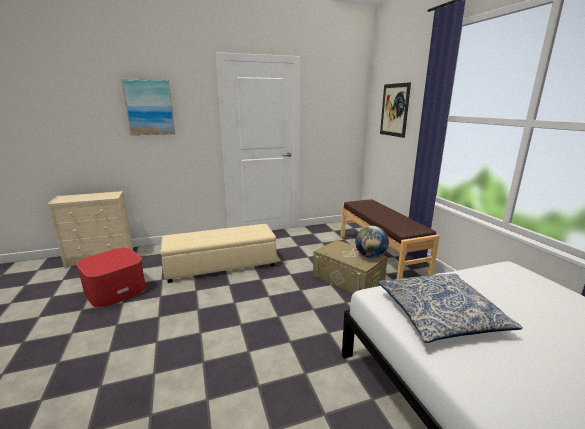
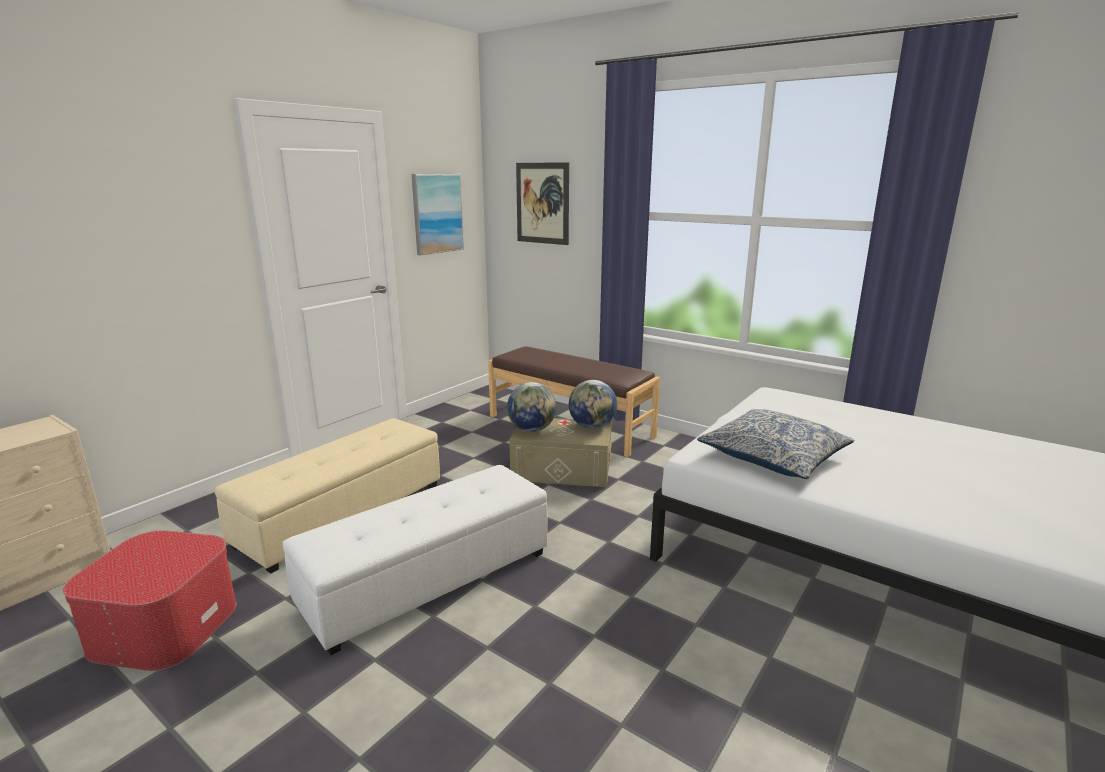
camera: 35 degrees left, 0 degrees up
picture [122,79,175,135] -> picture moved to [412,174,464,255]
none -> white ottoman [283,465,548,655]
none -> globe [507,382,556,432]

